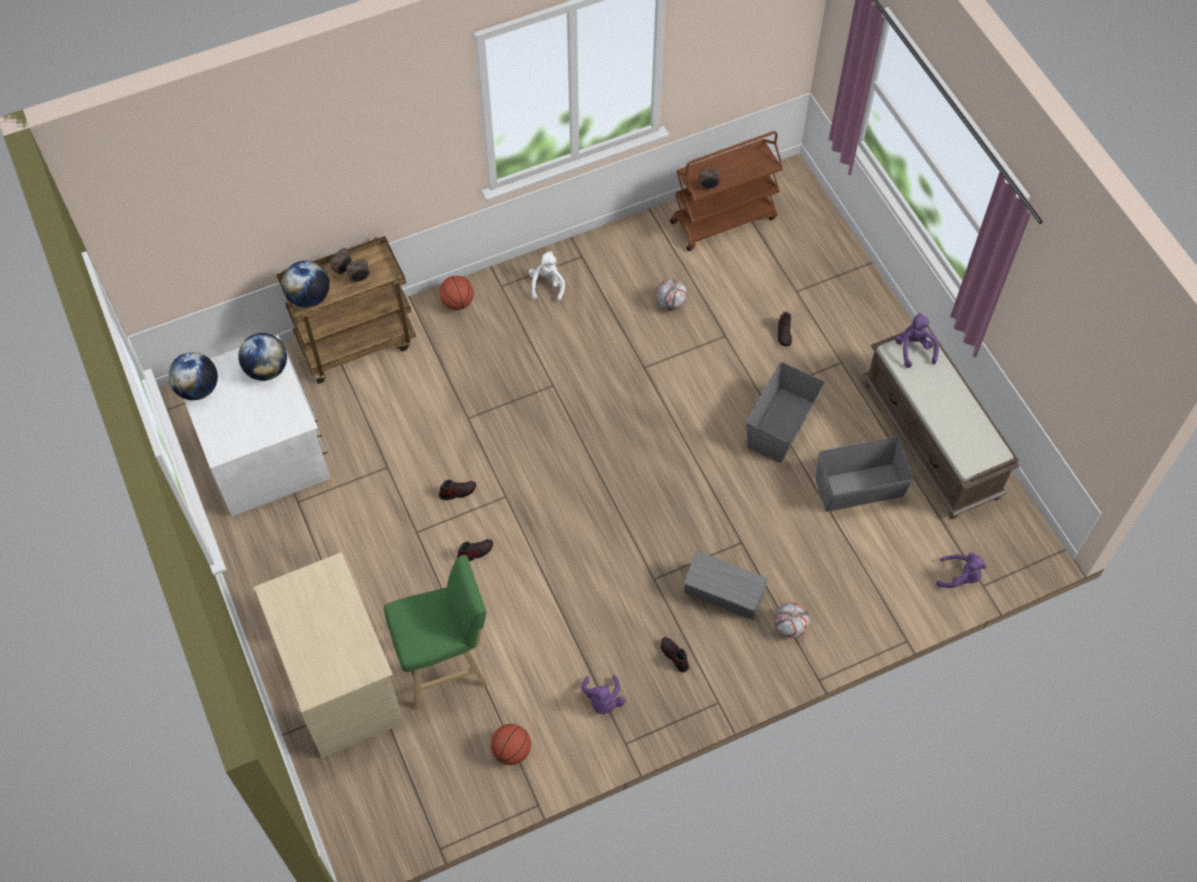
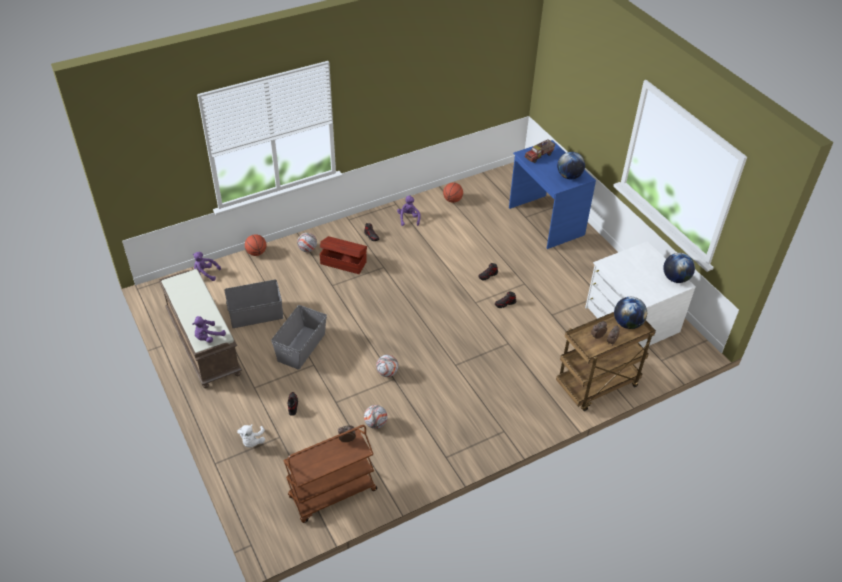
camera: 175 degrees right, 15 degrees down
globe [238,333,287,381] -> globe moved to [557,152,585,179]
beige desk [253,552,404,758] -> blue desk [509,140,596,249]
green stool [384,555,488,709] -> none
basketball [439,276,474,310] -> basketball moved to [245,234,266,256]
white plush toy [529,251,565,302] -> white plush toy moved to [237,424,265,448]
grey storage box [684,551,767,620] -> brown storage box [319,236,367,274]
purple plush toy [895,312,939,368] -> purple plush toy turned 60 degrees clockwise [192,316,226,343]
none -> football [376,355,399,377]
none -> toy truck [525,139,555,163]

